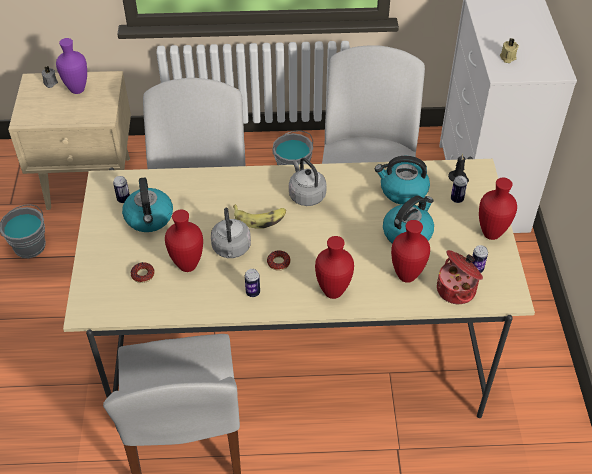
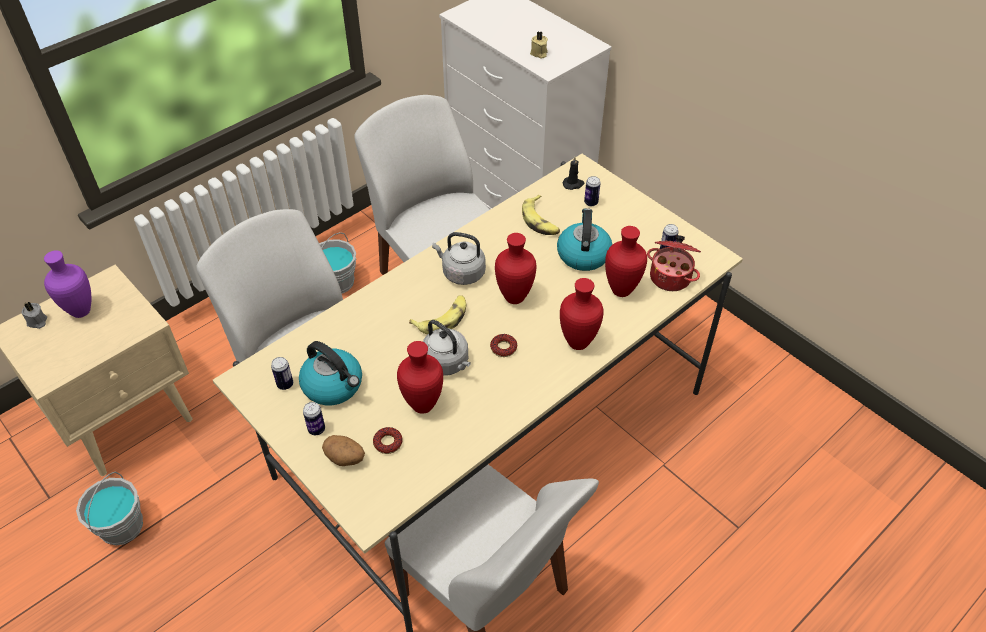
camera: 40 degrees left, 0 degrees up
can [245,269,260,297] -> can moved to [303,402,325,435]
kettle [375,156,430,205] -> banana [522,195,560,235]
red vase [479,177,517,240] -> red vase moved to [495,233,536,304]
none -> potato [322,435,365,466]

